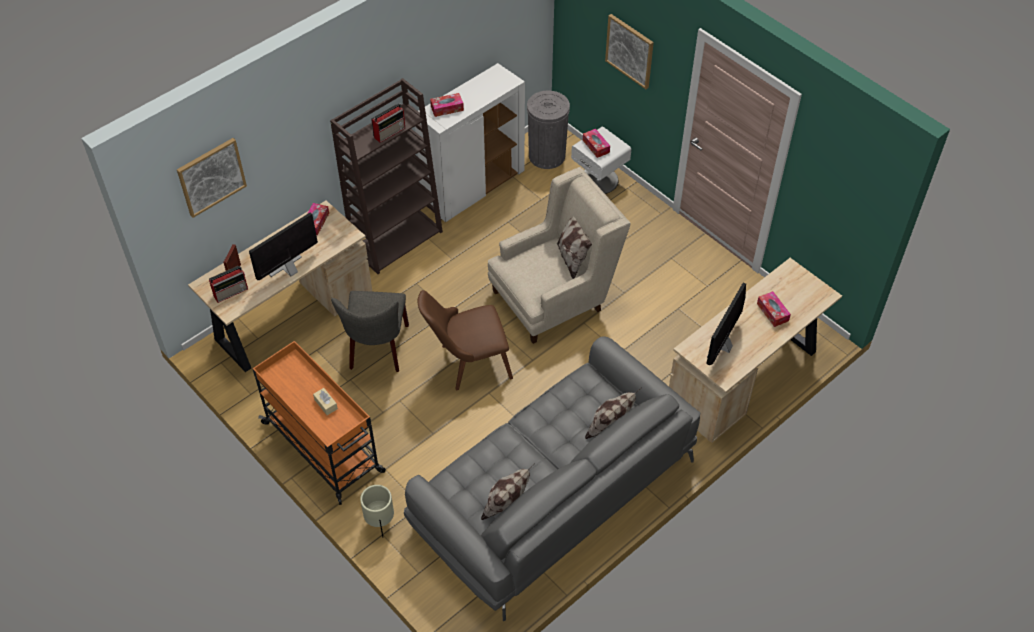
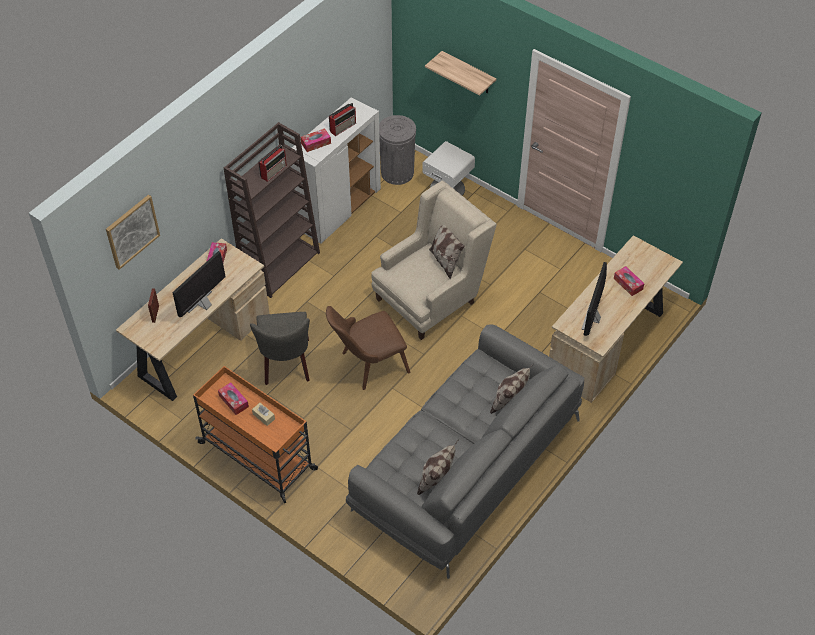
camera: 10 degrees left, 0 degrees up
radio [209,266,248,303] -> radio moved to [329,103,356,136]
beige planter [360,485,394,537] -> none
tissue box [583,129,610,158] -> tissue box moved to [218,382,249,415]
picture [605,14,654,89] -> shelf [425,51,497,96]

